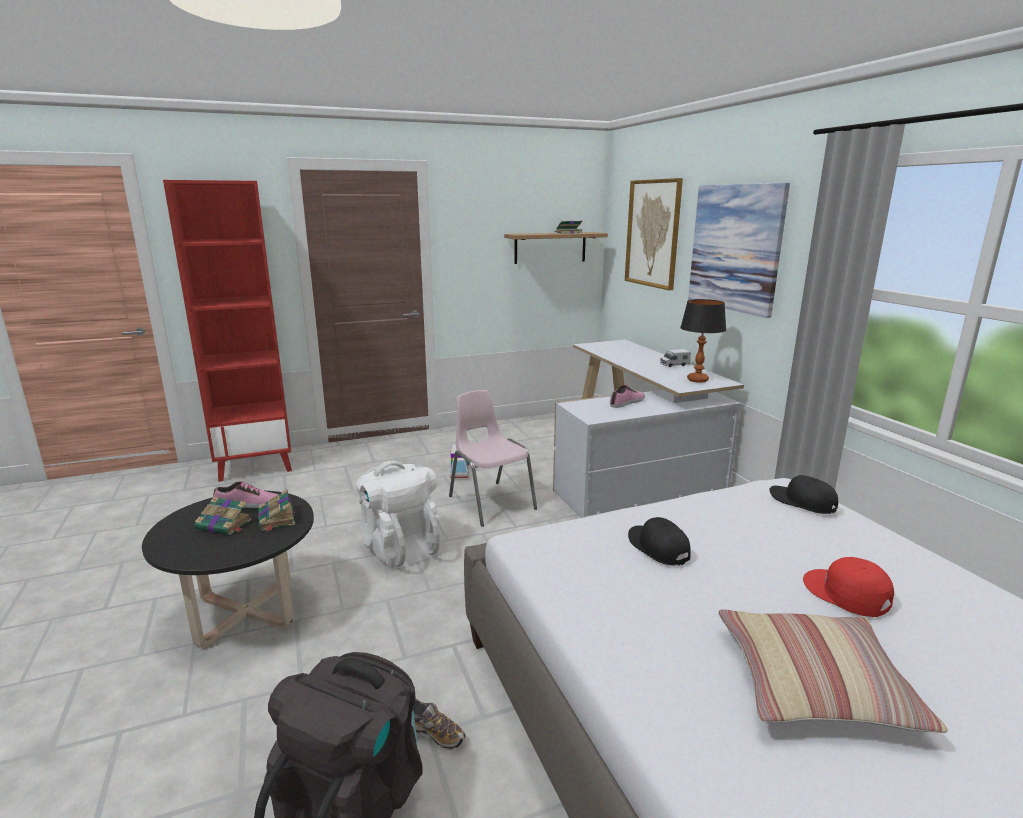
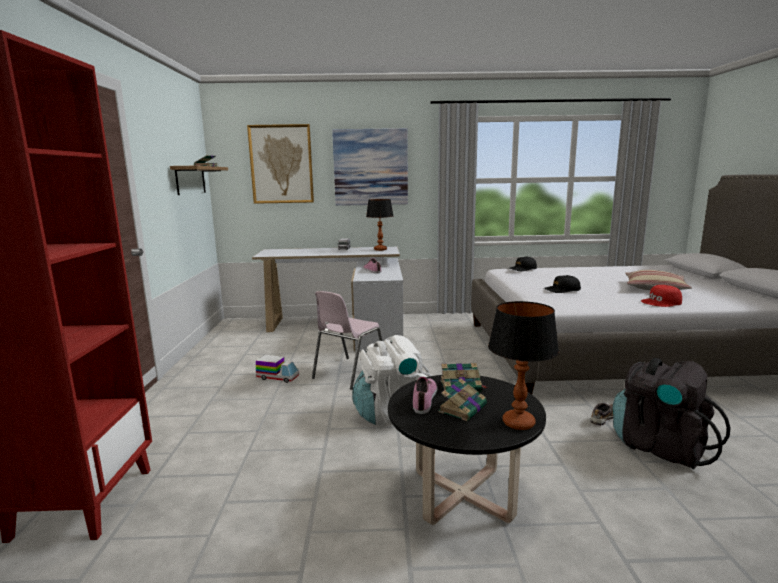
camera: 70 degrees left, 5 degrees down
pink chair [449,390,537,527] -> pink chair turned 45 degrees counterclockwise [312,291,382,389]
red cap [803,557,894,617] -> red cap moved to [641,285,682,307]
none -> table lamp [488,301,559,430]

